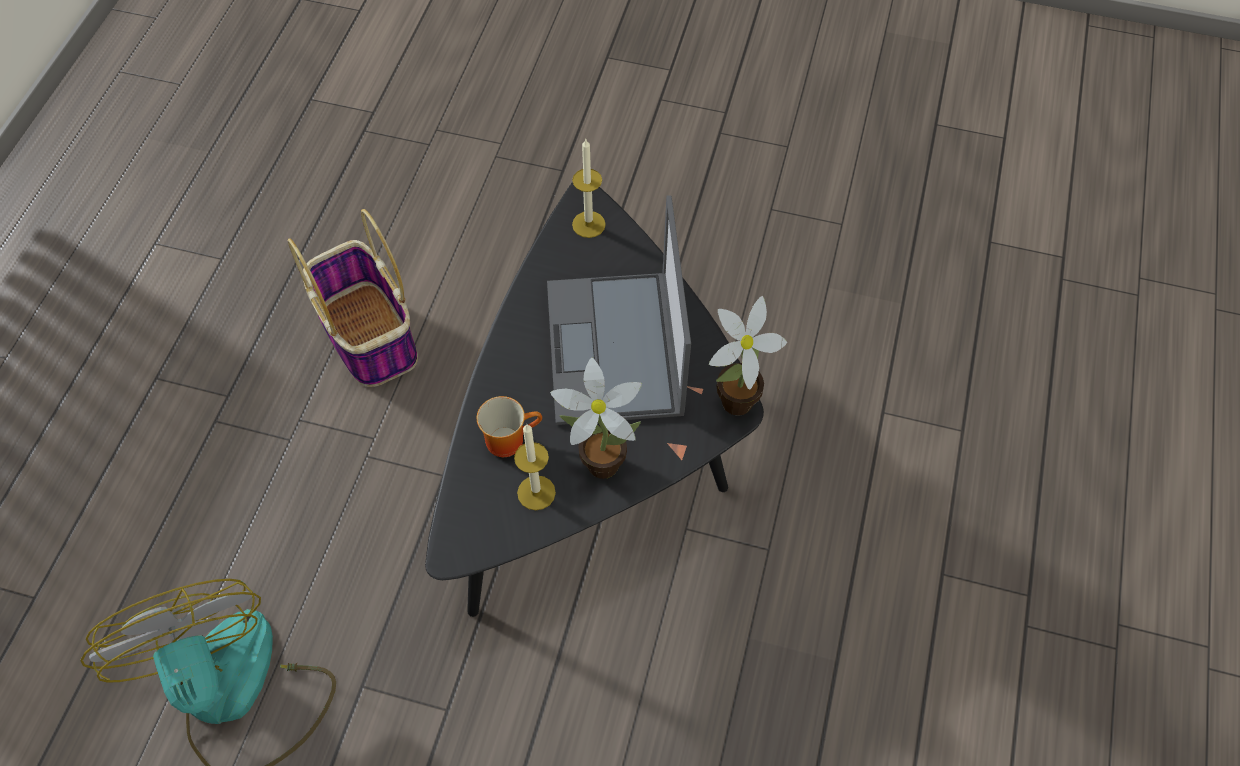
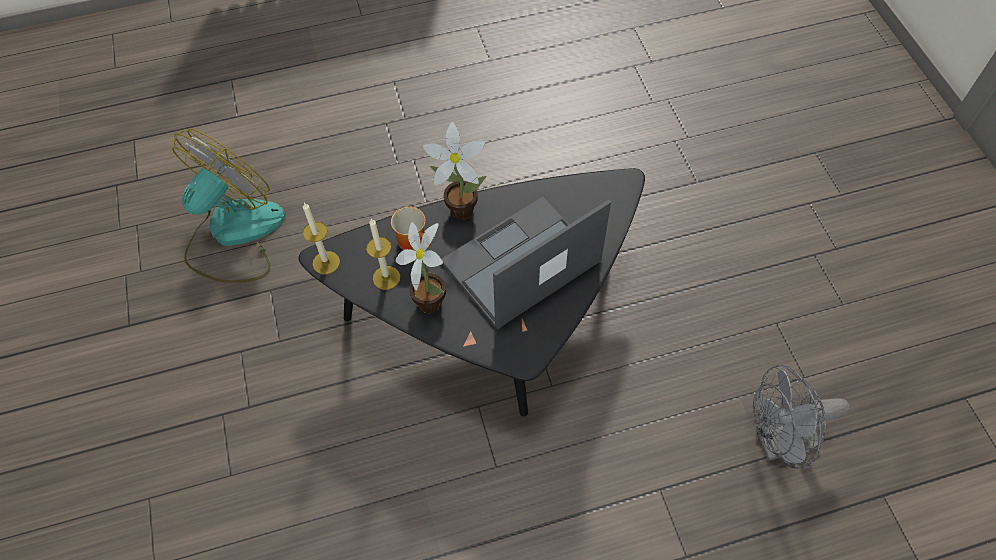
camera: 60 degrees right, 0 degrees up
basket [288,209,418,387] -> none
candle [572,139,606,238] -> candle moved to [303,202,340,274]
potted plant [709,296,787,416] -> potted plant moved to [423,122,486,220]
none -> grey fan [753,365,850,469]

